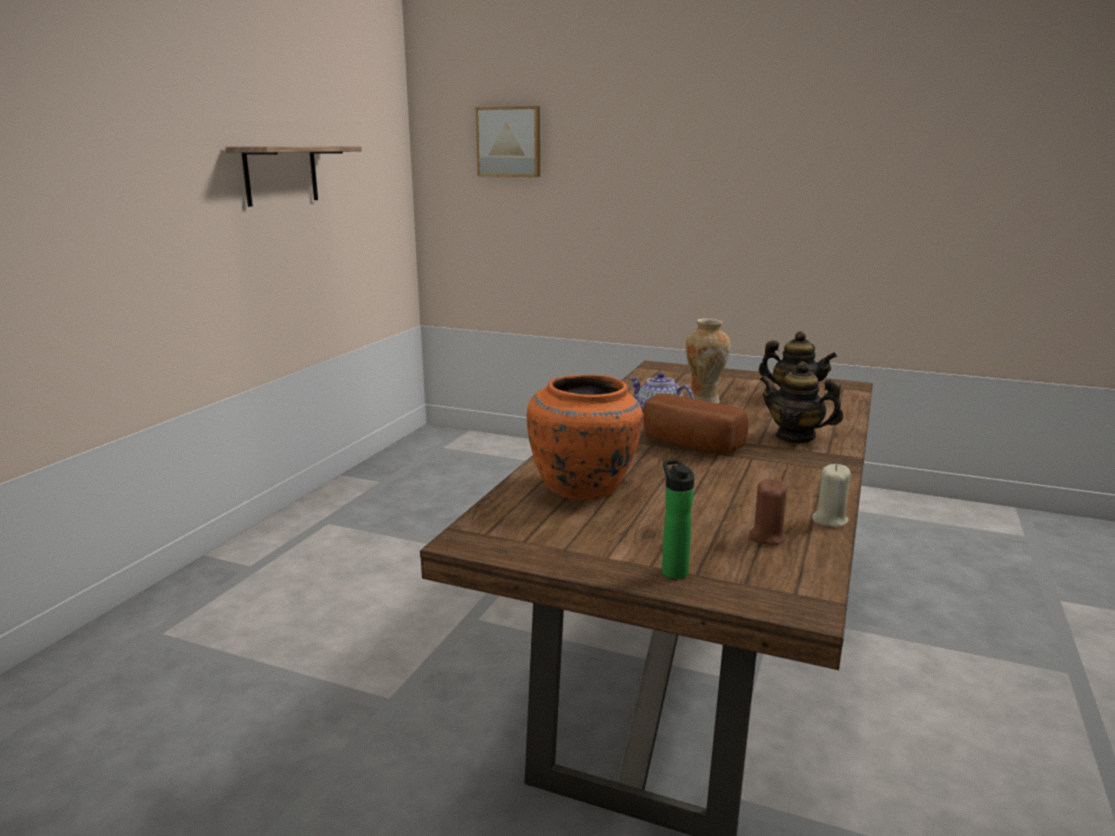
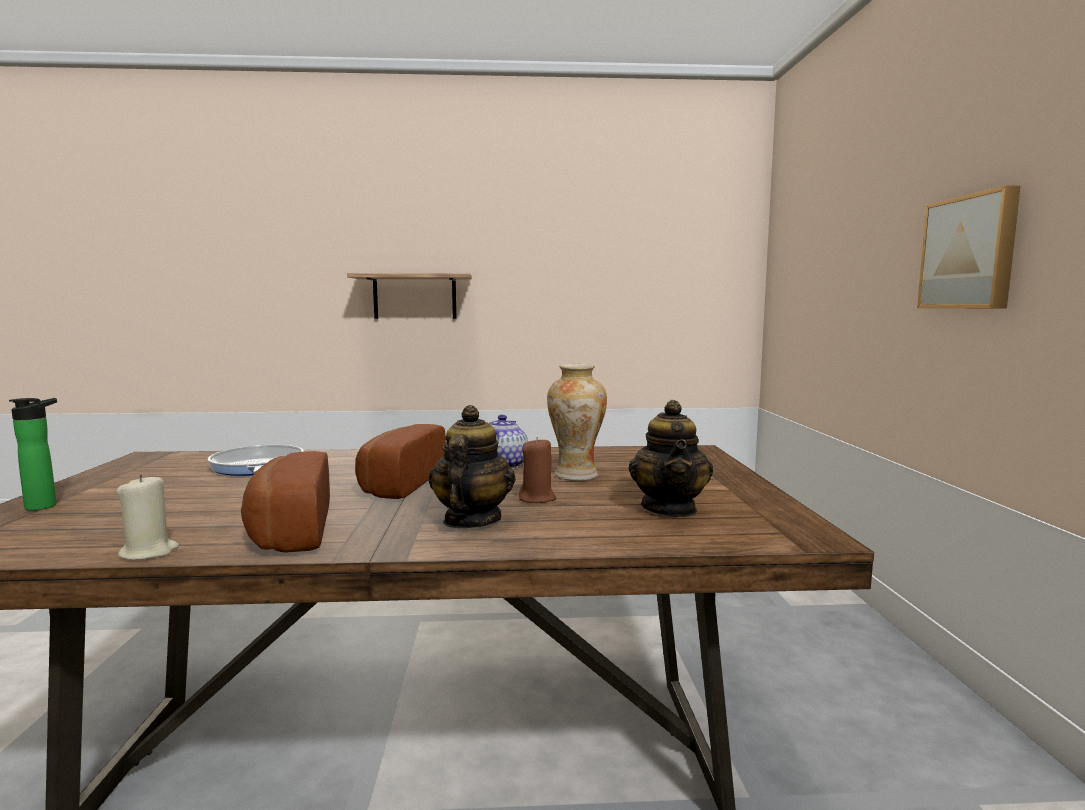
camera: 65 degrees right, 10 degrees down
shelf [225,146,362,207] -> shelf moved to [347,273,472,319]
picture [475,106,540,177] -> picture moved to [917,185,1020,309]
orange vase [527,375,643,500] -> frying pan [208,445,304,476]
brown candle [749,479,787,545] -> brown candle moved to [519,437,556,503]
none -> bread [241,451,330,553]

